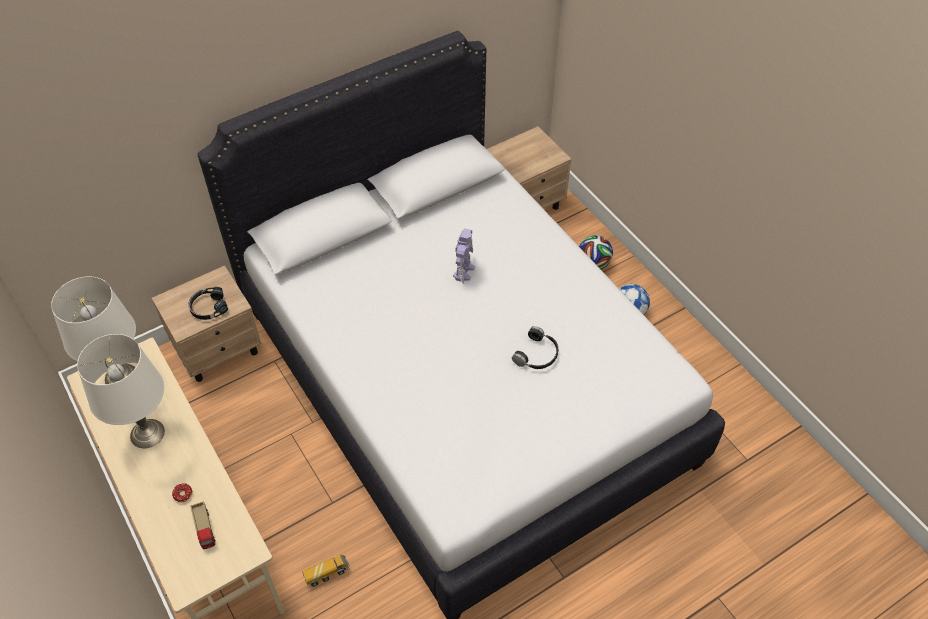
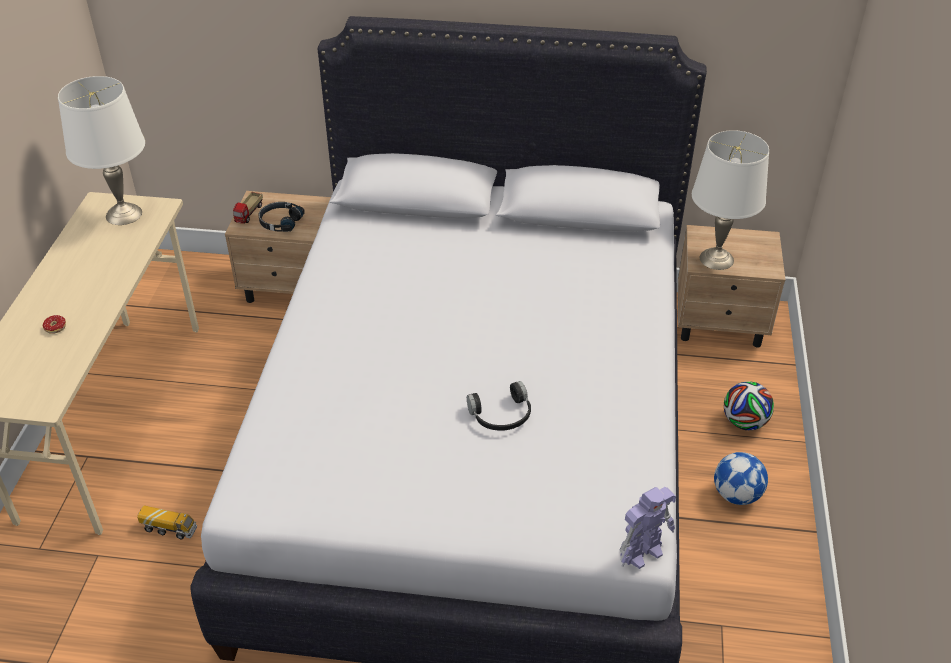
camera: 40 degrees right, 10 degrees down
white table lamp [77,334,165,449] -> white table lamp moved to [692,130,769,270]
toy truck [190,501,216,549] -> toy truck moved to [233,192,263,224]
toy robot [453,228,475,284] -> toy robot moved to [620,487,676,569]

